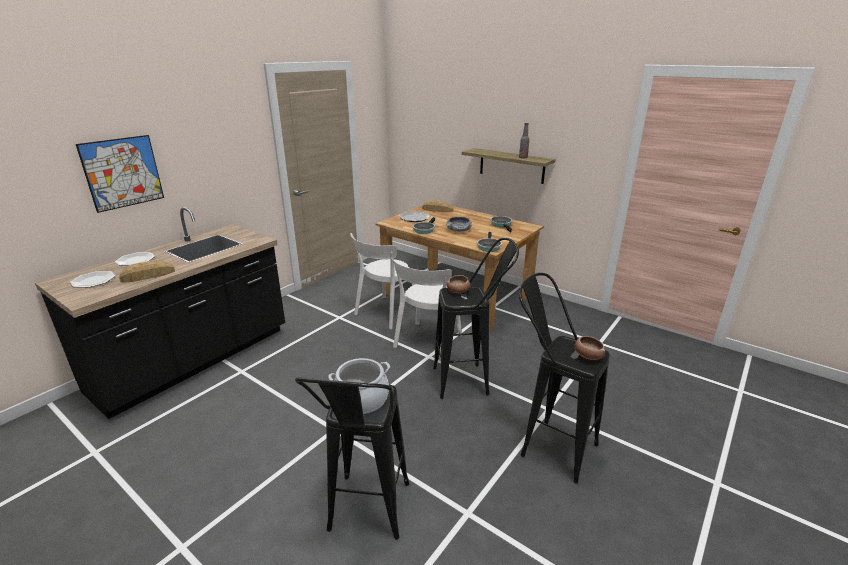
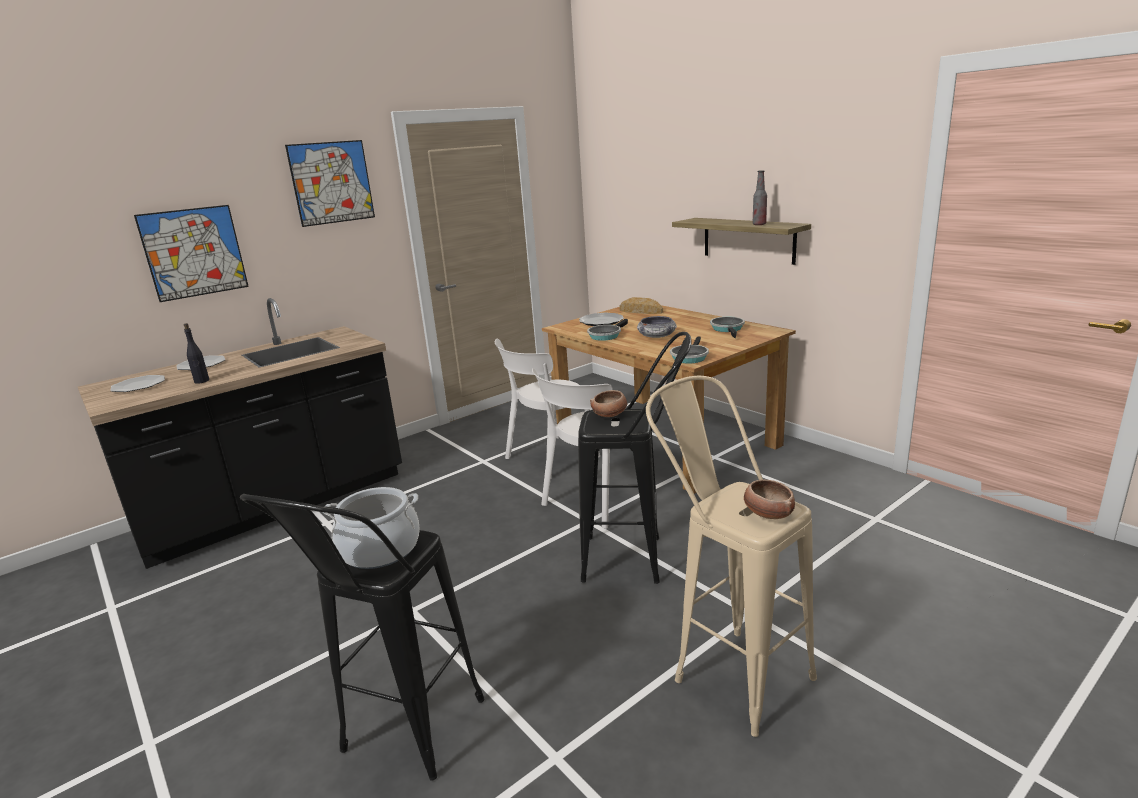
camera: 15 degrees right, 5 degrees down
bread [119,260,175,282] -> black bottle [184,323,209,384]
black stool [519,273,610,484] -> beige stool [646,376,817,737]
none -> picture [285,140,375,227]

